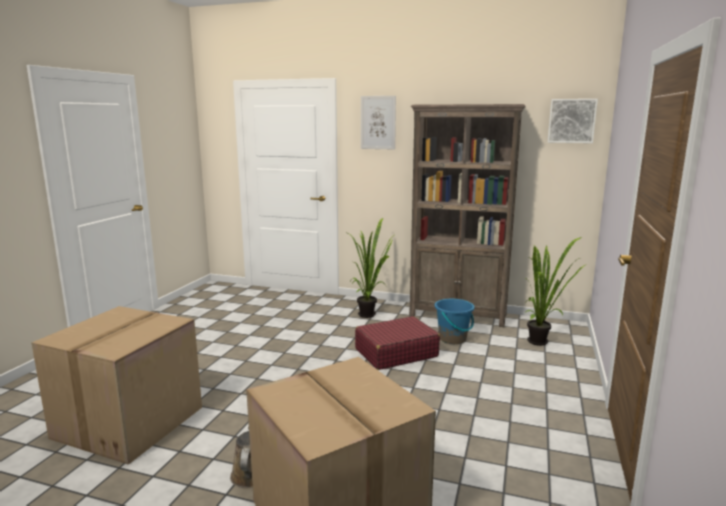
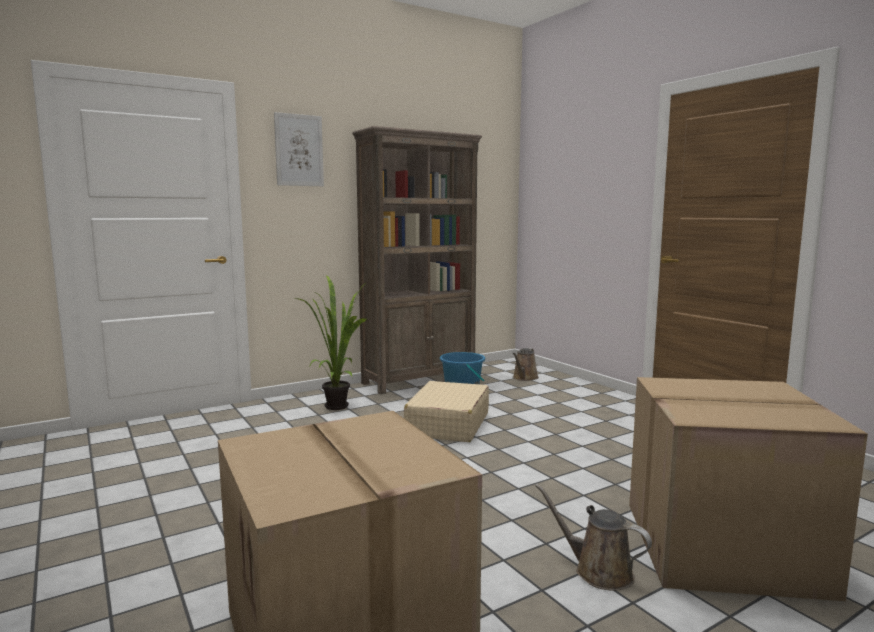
camera: 50 degrees left, 5 degrees down
red suitcase [355,316,440,370] -> beige suitcase [404,381,489,442]
potted plant [525,237,585,346] -> brown watering can [513,348,539,381]
picture [548,99,598,143] -> none

